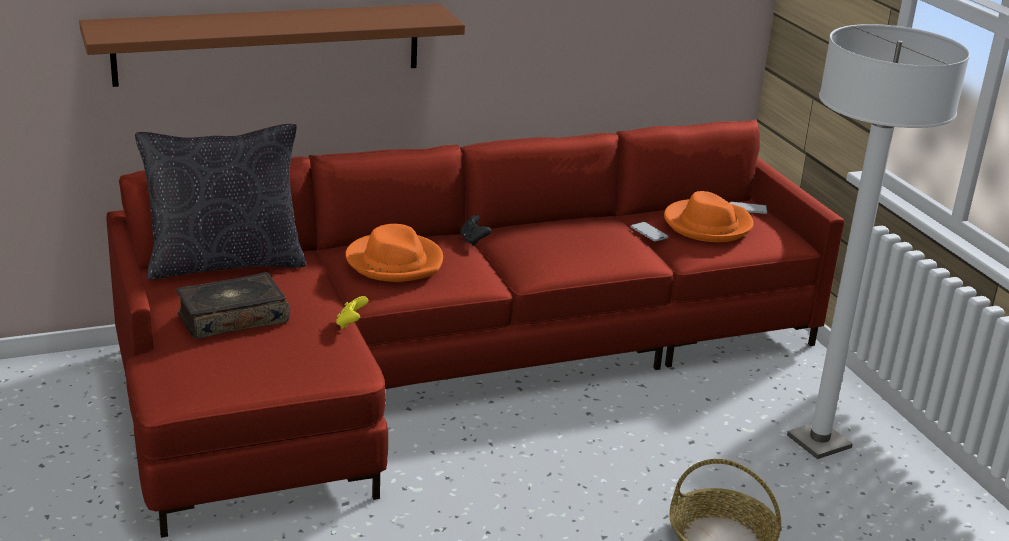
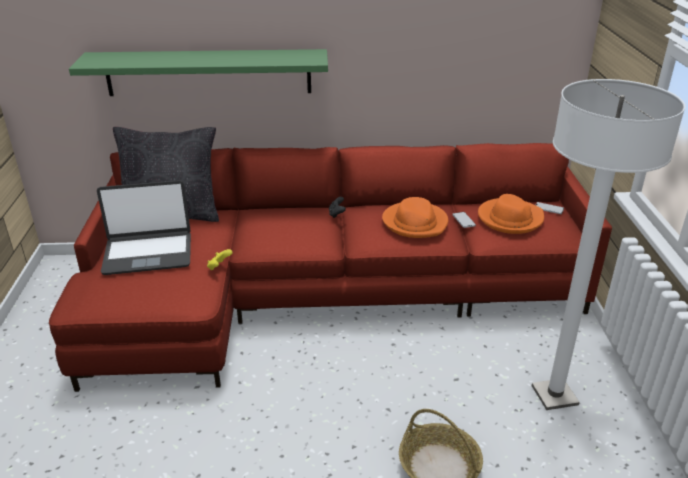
camera: 20 degrees right, 5 degrees up
brown shelf [79,4,465,87] -> green shelf [69,49,328,96]
book [176,272,290,339] -> laptop [97,180,191,275]
orange hat [345,224,443,282] -> orange hat moved to [382,197,448,238]

